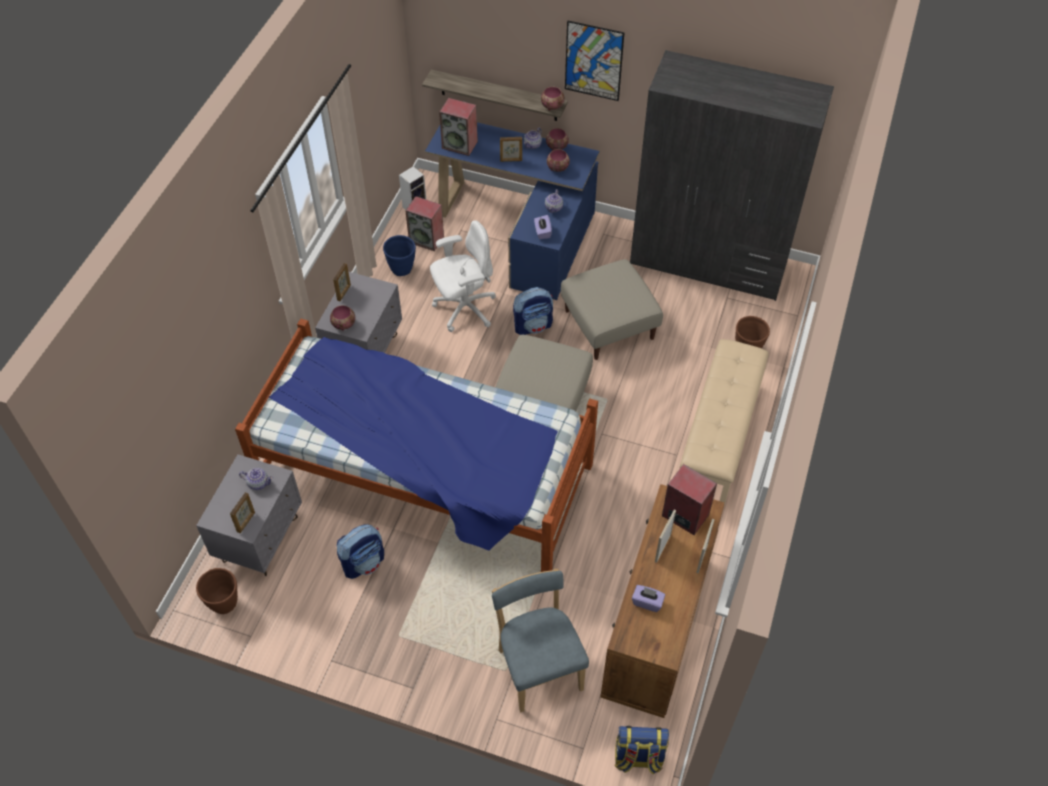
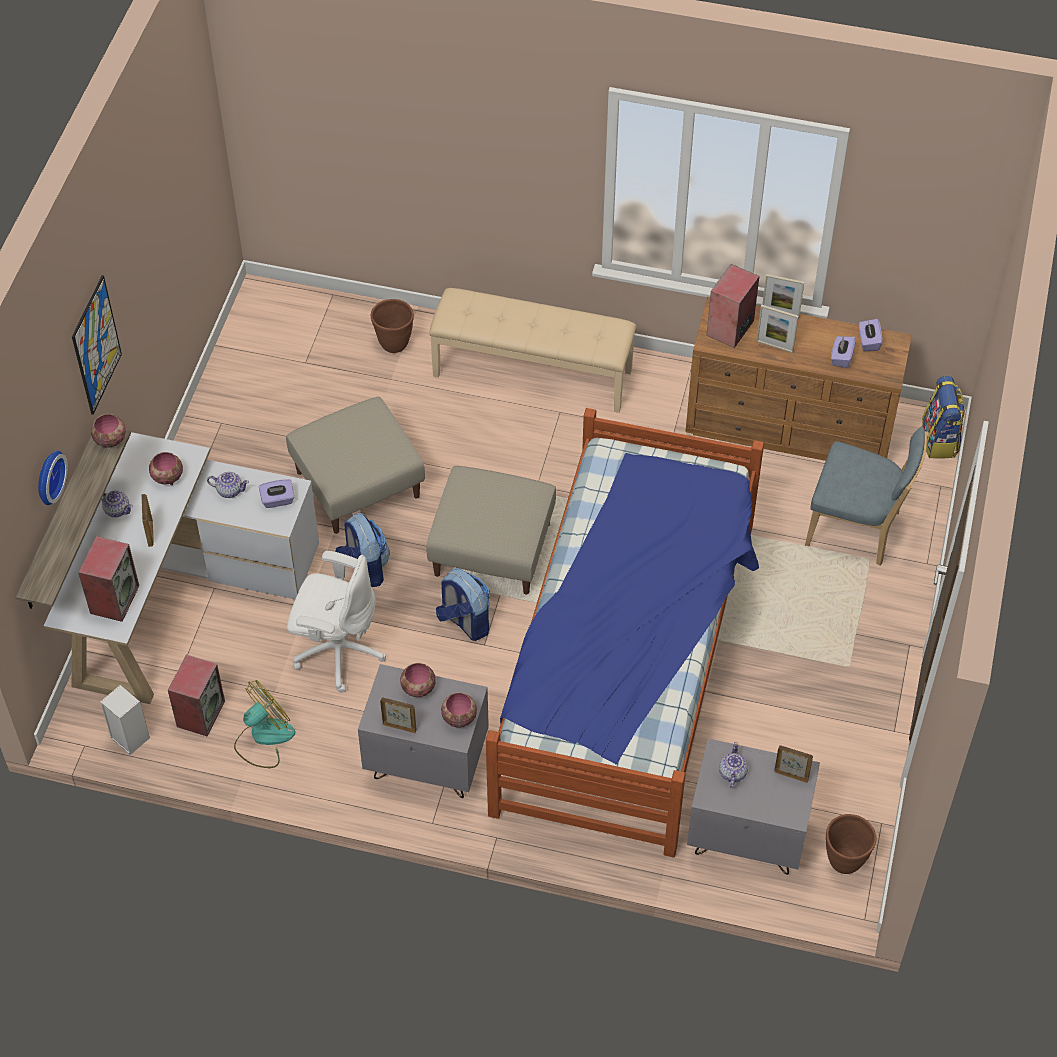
camera: 95 degrees left, 0 degrees up
backpack [337,524,384,579] -> backpack moved to [436,568,490,641]
blue planter [383,235,416,276] -> fan [234,680,295,768]
blue desk [425,122,600,300] -> white desk [44,432,319,704]
white office chair [430,220,496,332] -> white office chair turned 135 degrees clockwise [287,551,386,693]
blue chair [492,569,589,712] -> blue chair turned 135 degrees counterclockwise [805,426,929,566]
bowl [546,128,569,151] -> bowl moved to [400,663,436,697]
grey wardrobe [630,50,834,301] -> none
none -> wall clock [38,451,68,505]
none -> purple tissue box [859,319,882,351]

